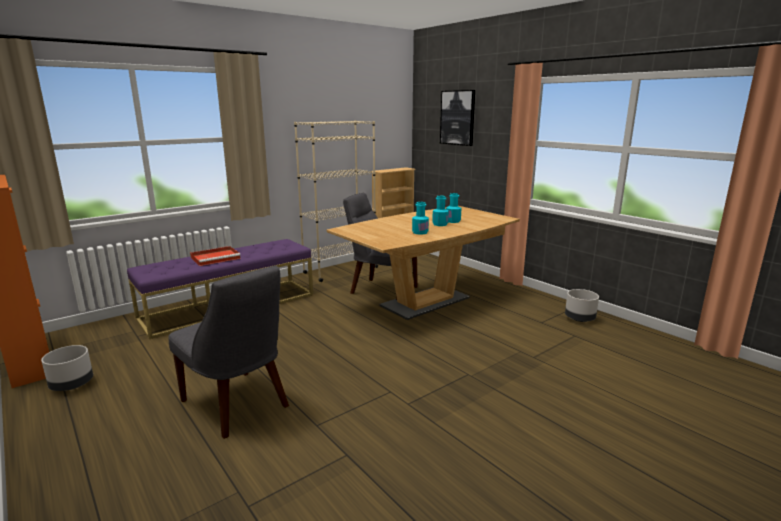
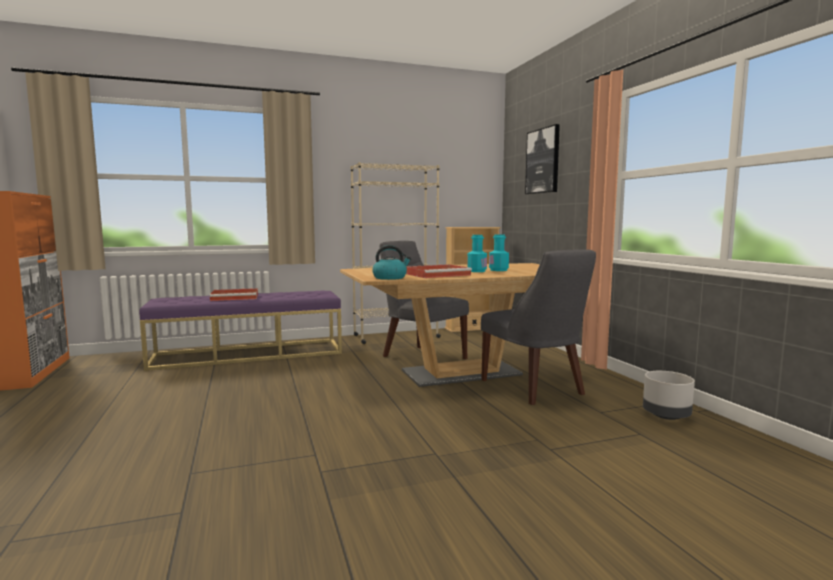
camera: 20 degrees right, 10 degrees down
grey planter [41,345,93,391] -> none
grey chair [168,266,289,439] -> grey chair moved to [481,249,596,405]
turquoise bottle [412,202,429,235] -> red tray [406,264,472,278]
none -> kettle [372,245,412,280]

